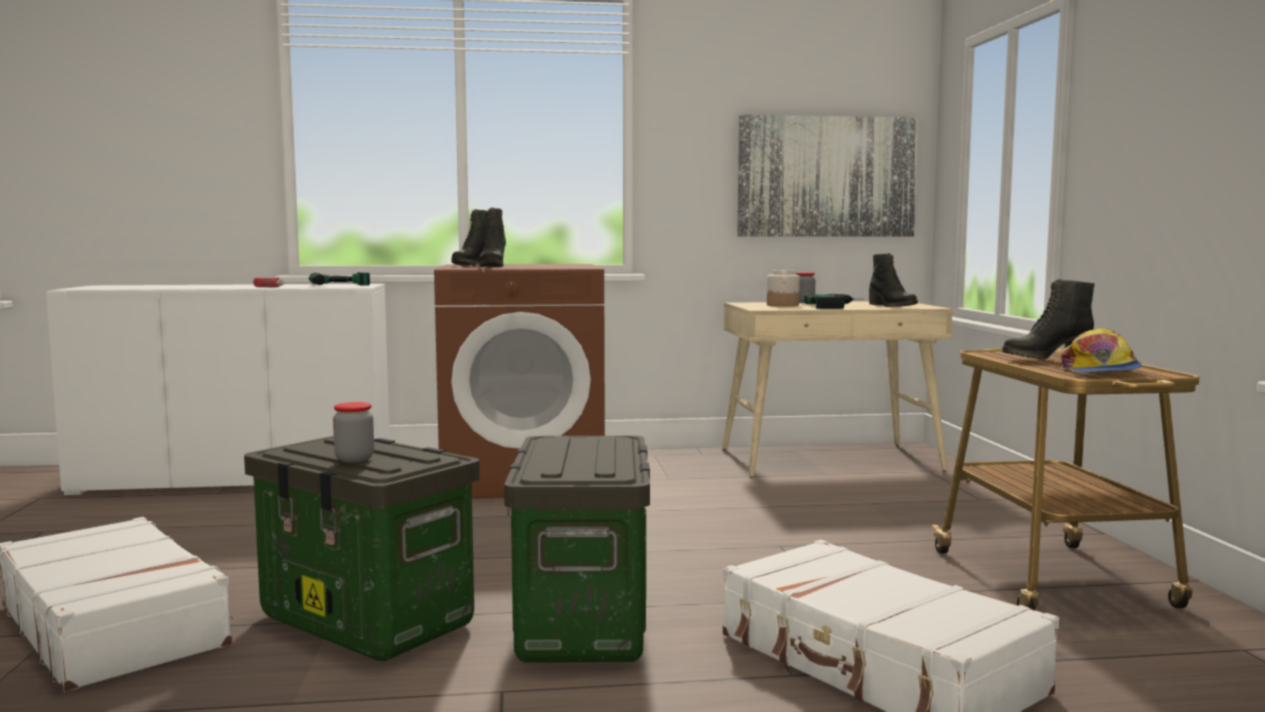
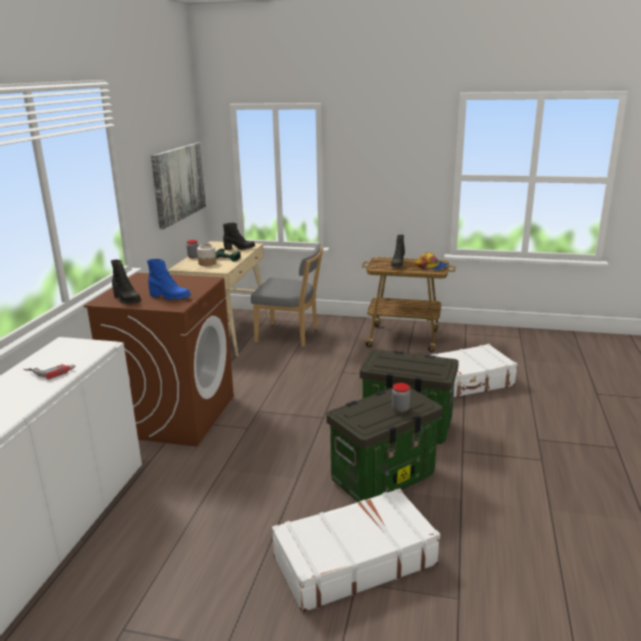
camera: 70 degrees left, 15 degrees up
power drill [309,272,370,286] -> none
black boot [479,208,506,267] -> blue boot [147,259,191,300]
none -> grey chair [251,244,323,347]

